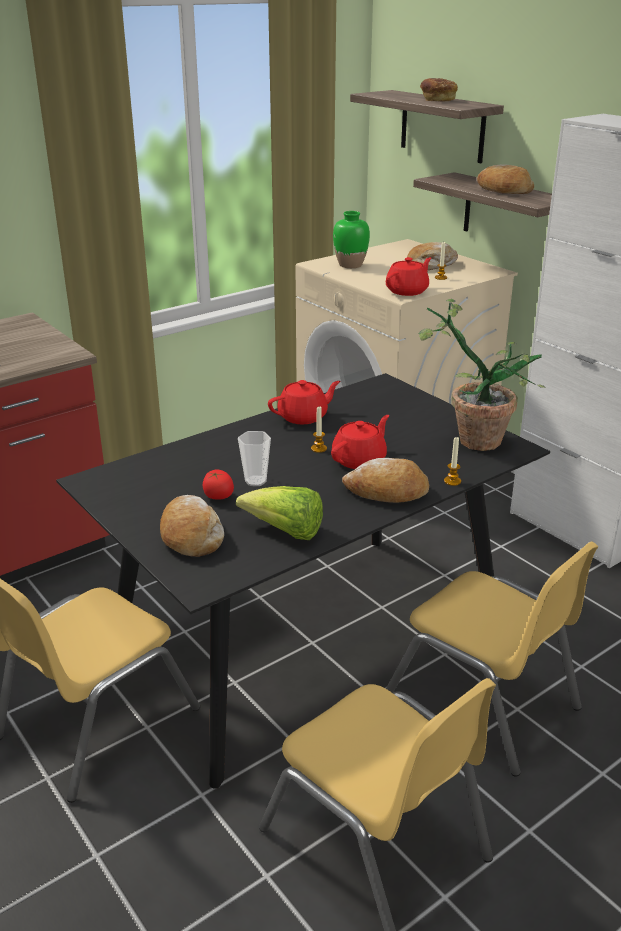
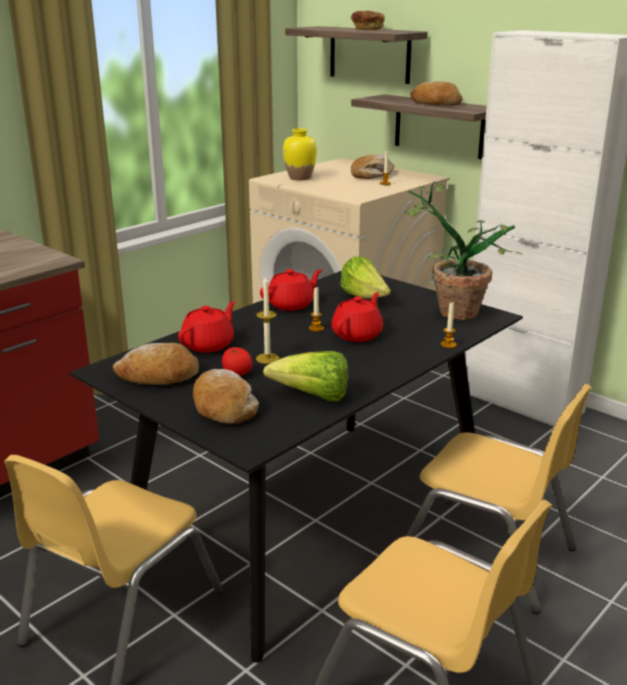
camera: 10 degrees left, 5 degrees down
cup [238,431,271,486] -> candle [256,275,279,364]
green vase [333,211,370,268] -> yellow vase [283,128,317,180]
bread [342,458,429,503] -> bread moved to [113,343,199,385]
red teapot [386,257,431,296] -> red teapot moved to [178,301,235,353]
none -> lettuce [340,256,391,298]

